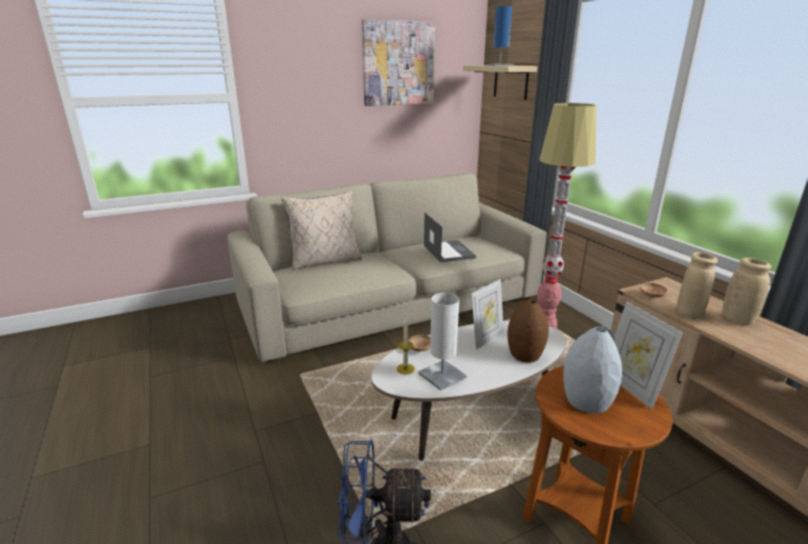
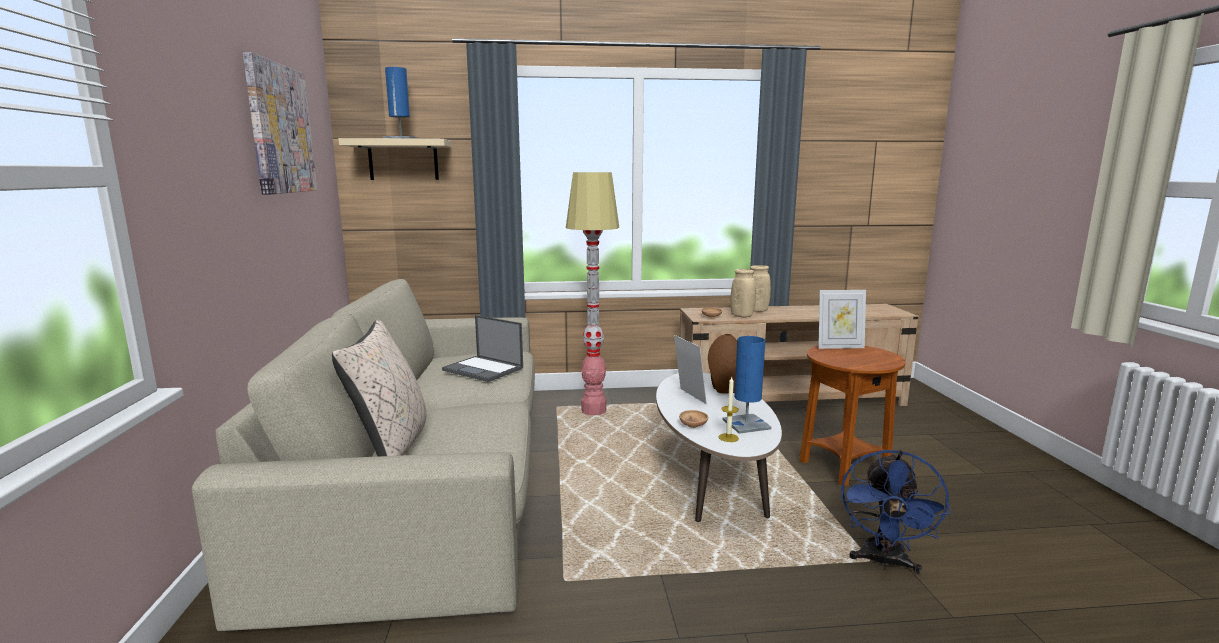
camera: 70 degrees left, 10 degrees down
white table lamp [418,293,467,391] -> blue table lamp [722,336,771,434]
laptop [424,213,476,262] -> laptop turned 150 degrees counterclockwise [442,315,523,382]
grey vase [563,326,622,413] -> none

